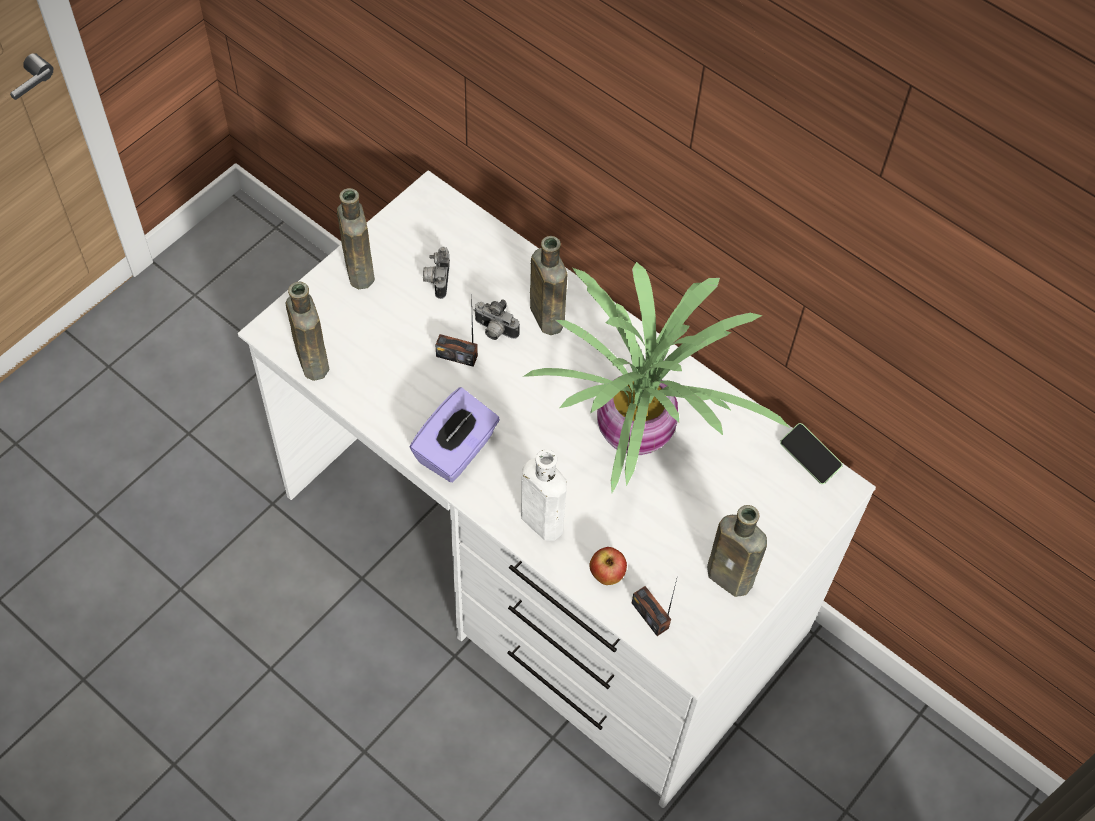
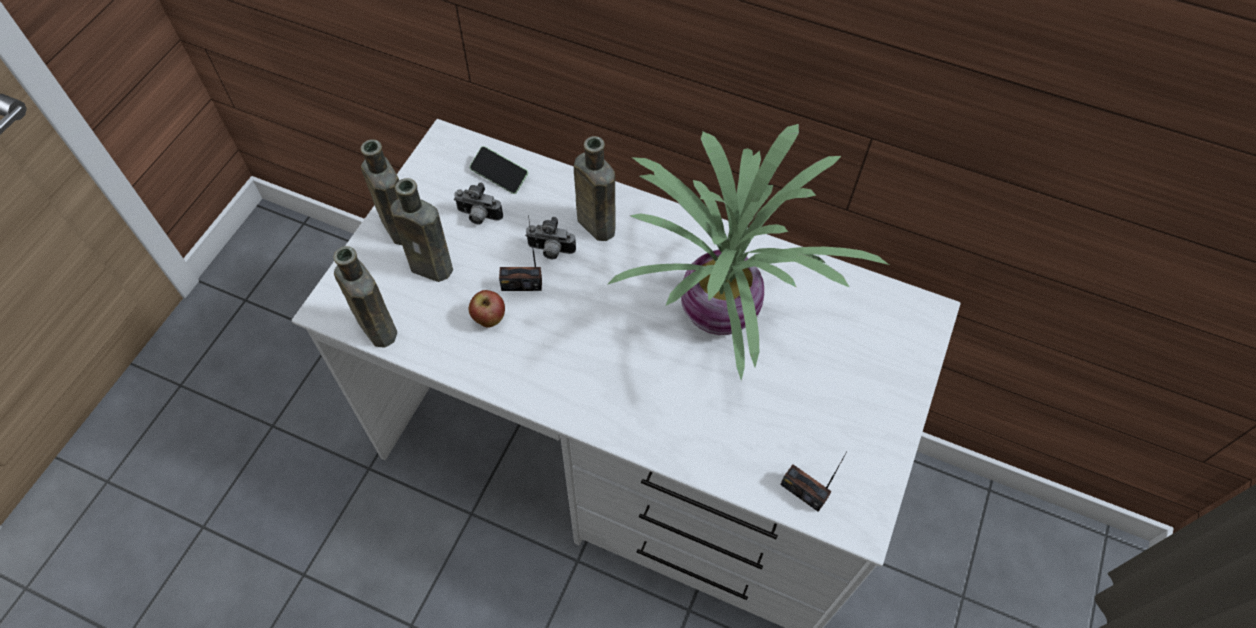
camera: 15 degrees left, 0 degrees up
purple tissue box [409,387,500,482] -> none
camera [423,246,450,299] -> camera turned 60 degrees counterclockwise [454,182,503,225]
white bottle [521,449,567,541] -> none
apple [589,547,627,585] -> apple moved to [469,290,505,328]
brown bottle [707,505,767,597] -> brown bottle moved to [390,178,453,282]
phone [780,423,843,484] -> phone moved to [469,146,528,194]

